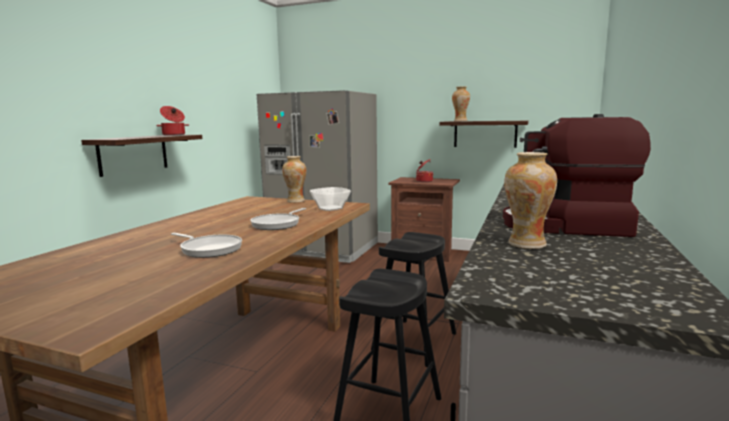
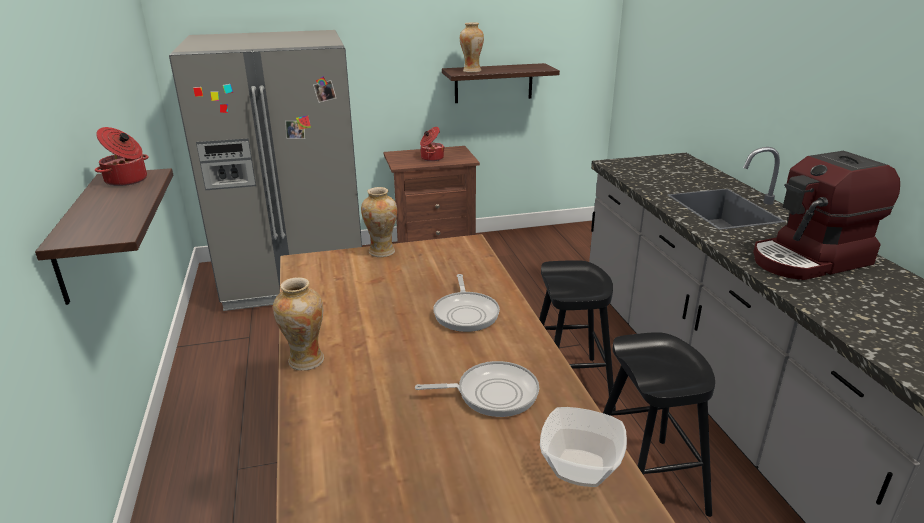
camera: 35 degrees left, 15 degrees up
bowl [310,187,351,211] -> bowl moved to [540,407,627,487]
vase [504,152,557,249] -> vase moved to [273,277,324,371]

